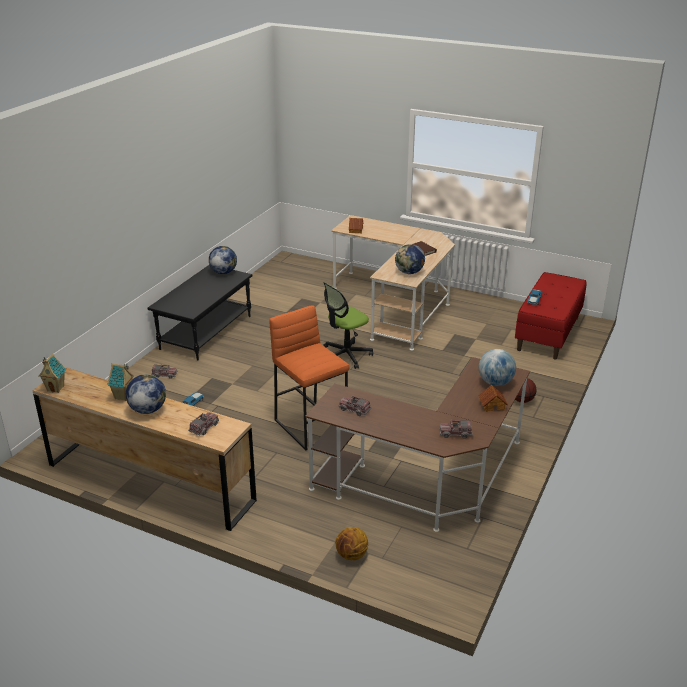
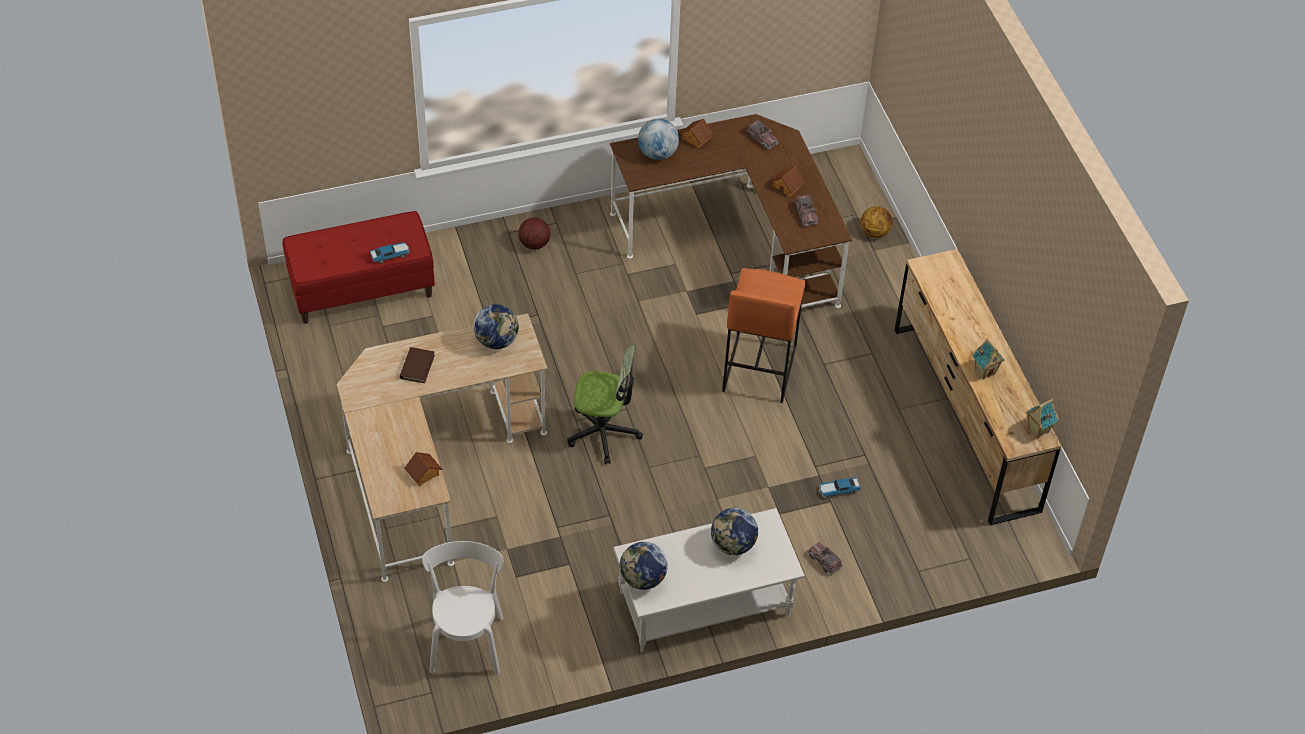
camera: 135 degrees left, 20 degrees up
globe [126,374,166,414] -> globe moved to [711,508,758,555]
black coffee table [147,265,252,361] -> white coffee table [613,508,805,652]
toy truck [188,412,219,435] -> none
none -> white chair [422,541,503,674]
none -> toy house [771,166,805,197]

